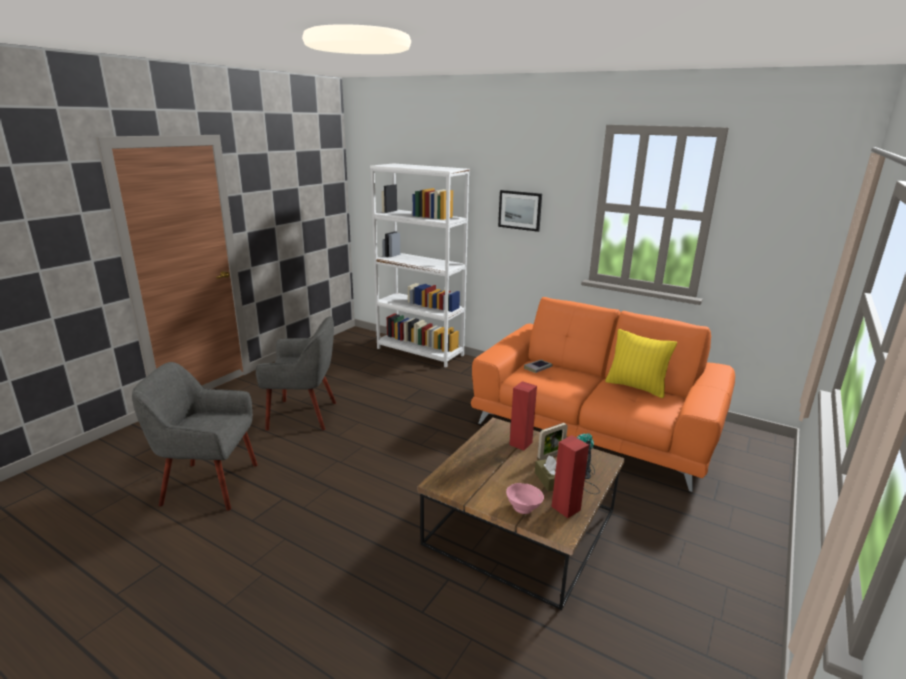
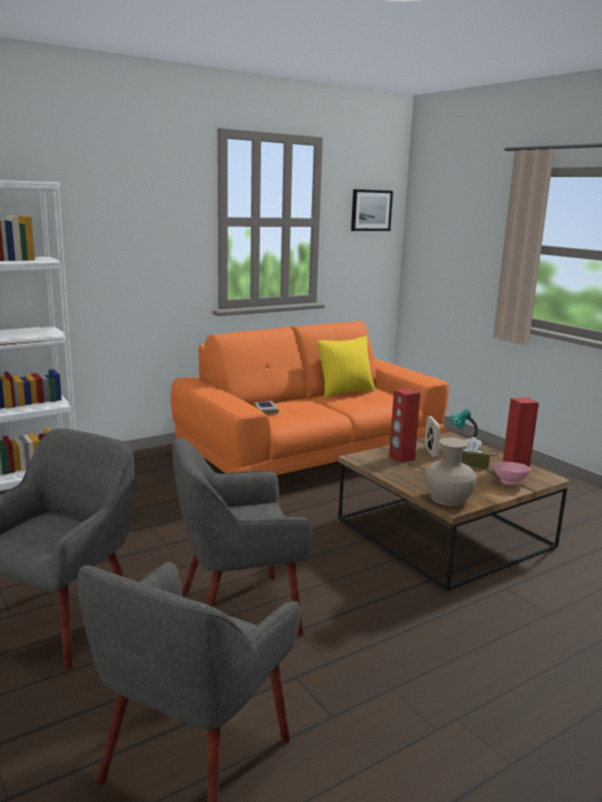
camera: 65 degrees left, 5 degrees down
picture [498,190,542,232] -> picture moved to [351,189,393,231]
none -> grey armchair [172,437,311,636]
none -> beige vase [424,437,477,506]

